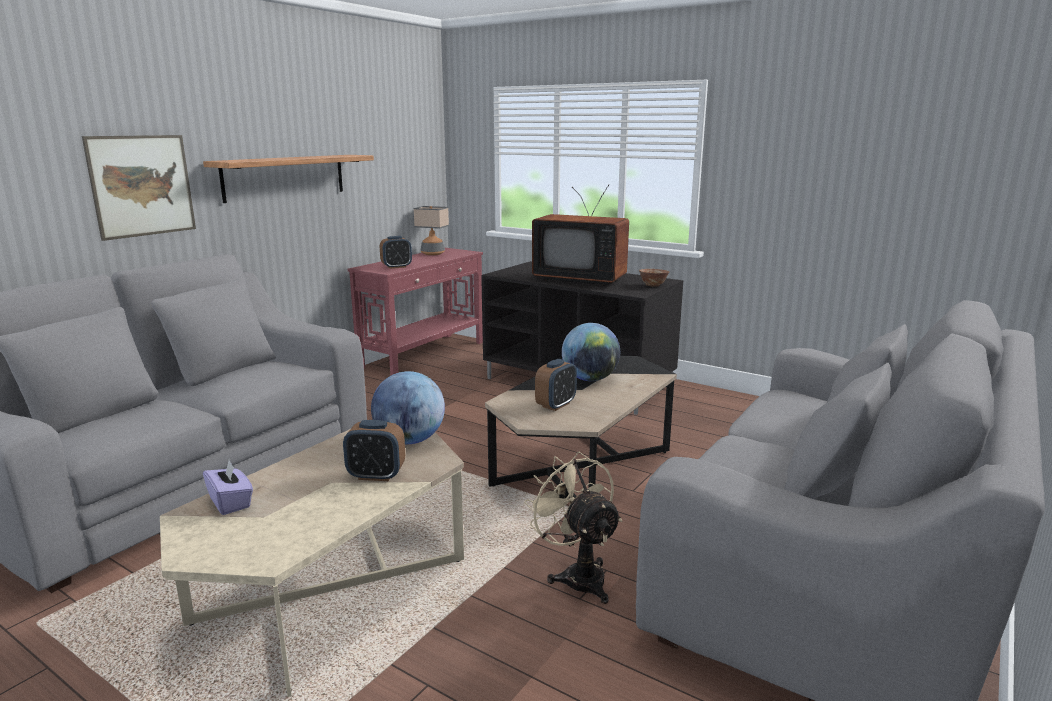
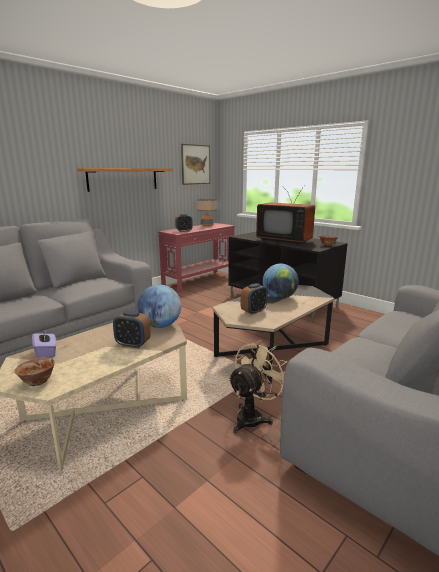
camera: 10 degrees right, 0 degrees up
picture [82,135,196,241] -> picture moved to [181,144,210,185]
beige fan [524,452,622,604] -> beige fan turned 60 degrees clockwise [228,340,288,433]
none -> bowl [14,357,55,386]

